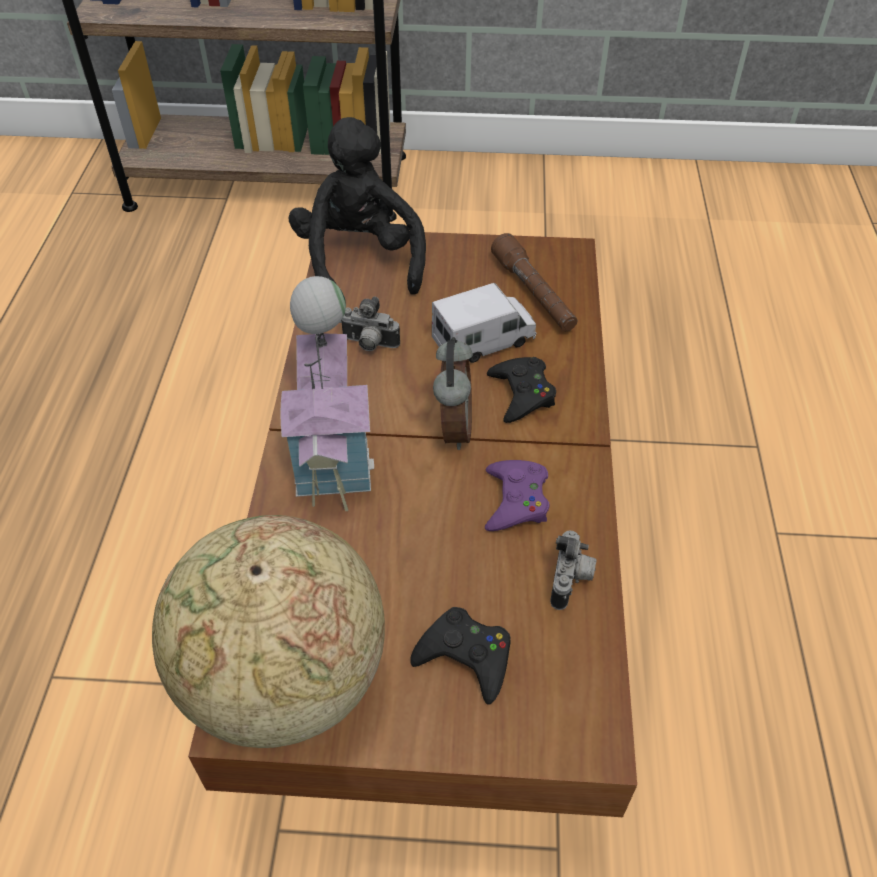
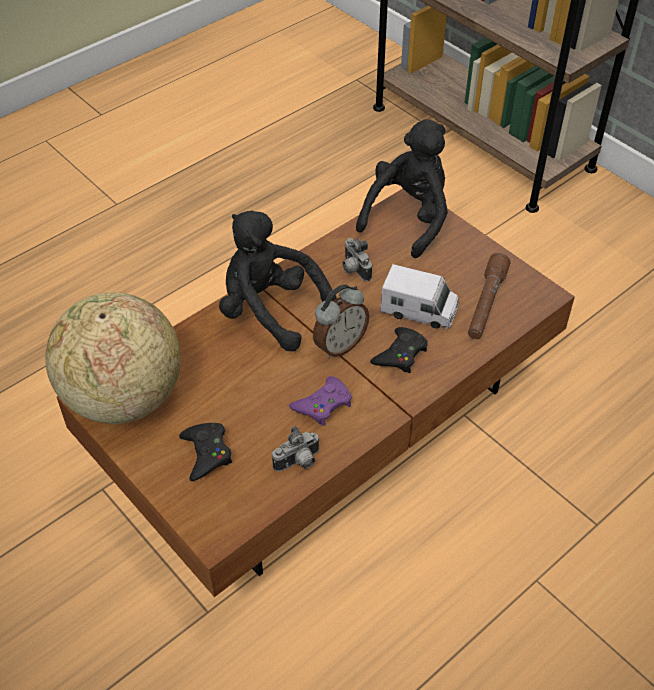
camera: 45 degrees right, 0 degrees up
toy house [280,276,374,511] -> black plush toy [219,210,336,351]

